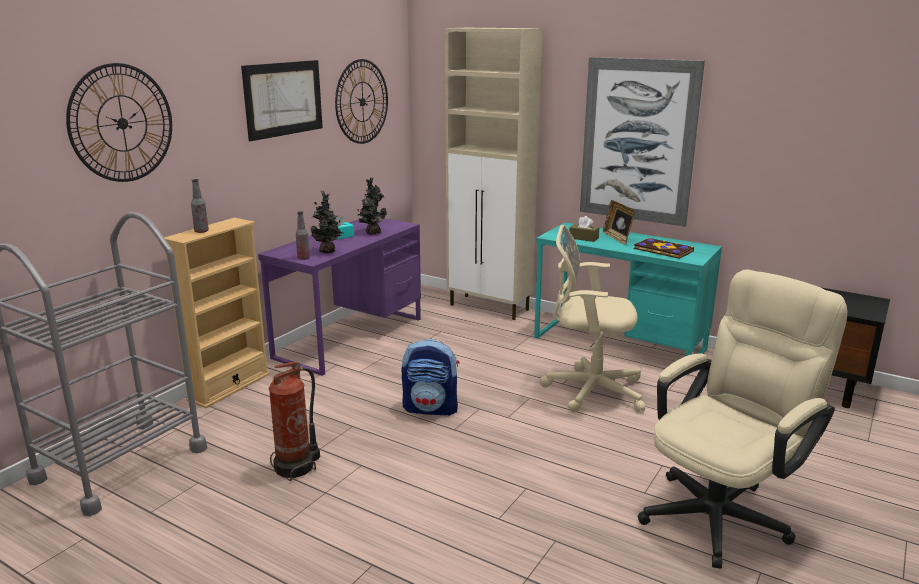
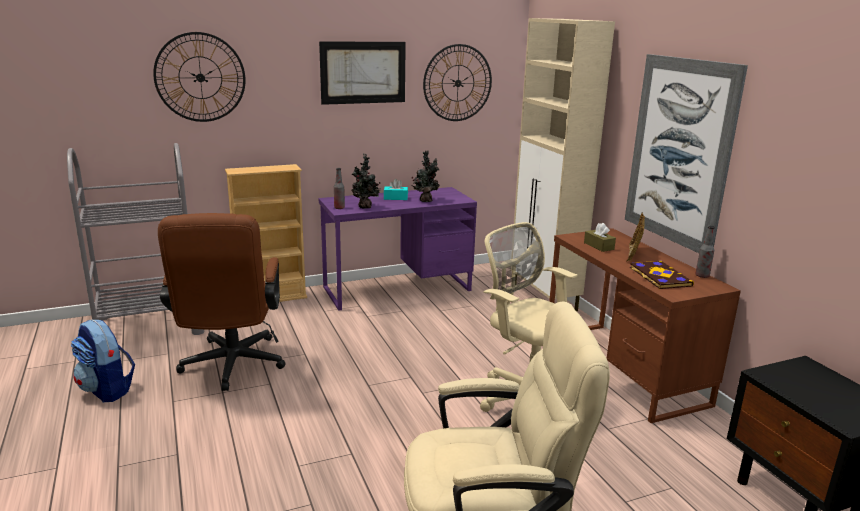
camera: 35 degrees right, 0 degrees up
bottle [191,179,209,233] -> bottle moved to [695,226,715,278]
fire extinguisher [268,362,320,481] -> brown office chair [158,213,286,391]
backpack [402,339,460,416] -> backpack moved to [71,319,135,402]
turquoise desk [534,222,722,375] -> brown desk [549,228,741,423]

